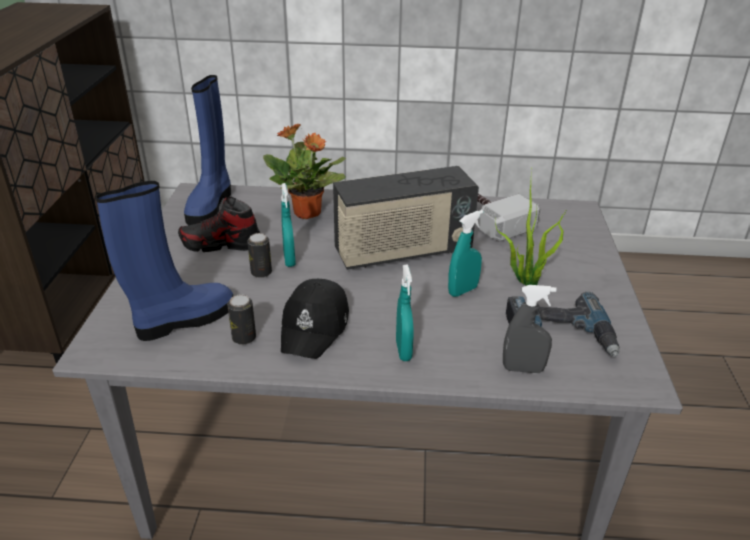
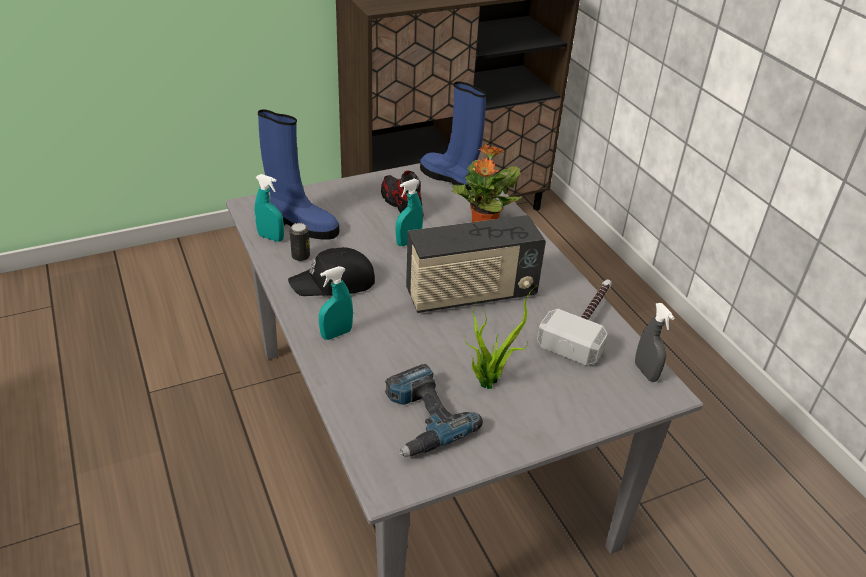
camera: 60 degrees right, 5 degrees up
blue boot [184,75,231,225] -> blue boot turned 60 degrees clockwise [420,81,486,190]
can [247,233,272,278] -> none
radio [333,166,479,270] -> radio turned 60 degrees counterclockwise [406,215,546,313]
turquoise spray bottle [448,210,483,297] -> turquoise spray bottle moved to [255,174,284,242]
grey spray bottle [503,285,556,373] -> grey spray bottle moved to [635,303,675,382]

